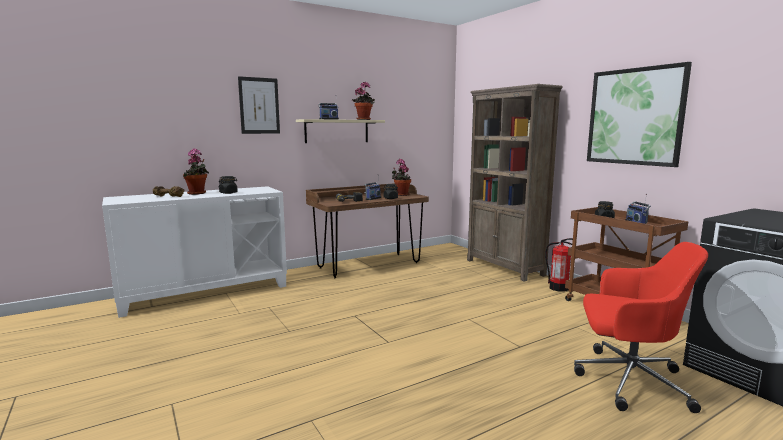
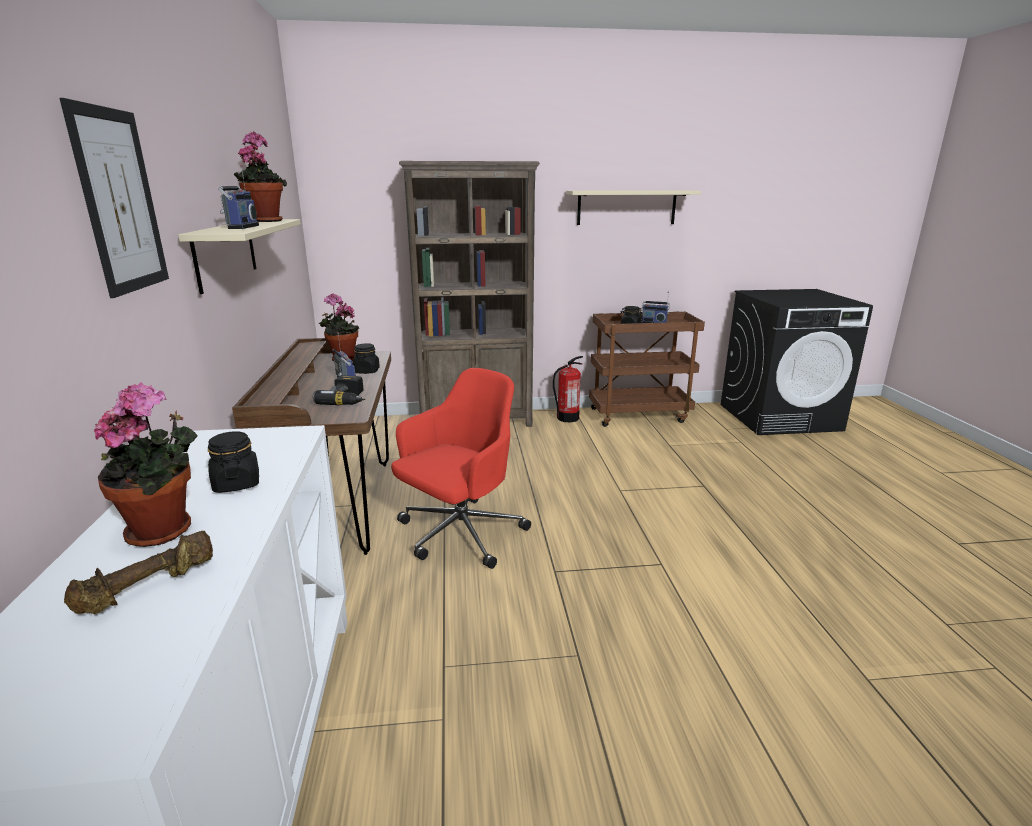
camera: 65 degrees left, 10 degrees up
red office chair [574,242,708,413] -> red office chair moved to [391,368,531,569]
picture [587,62,692,167] -> beige shelf [566,190,701,225]

